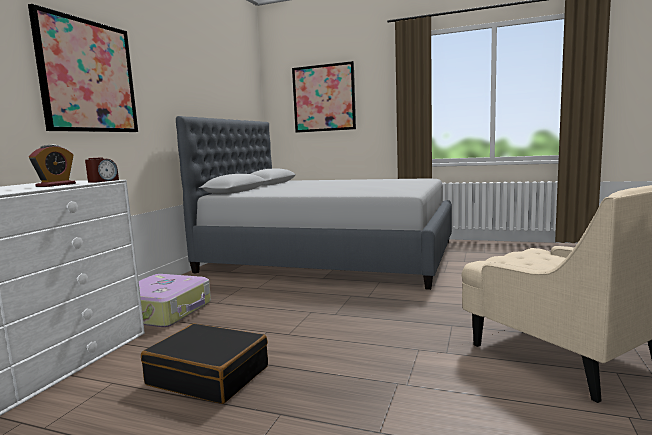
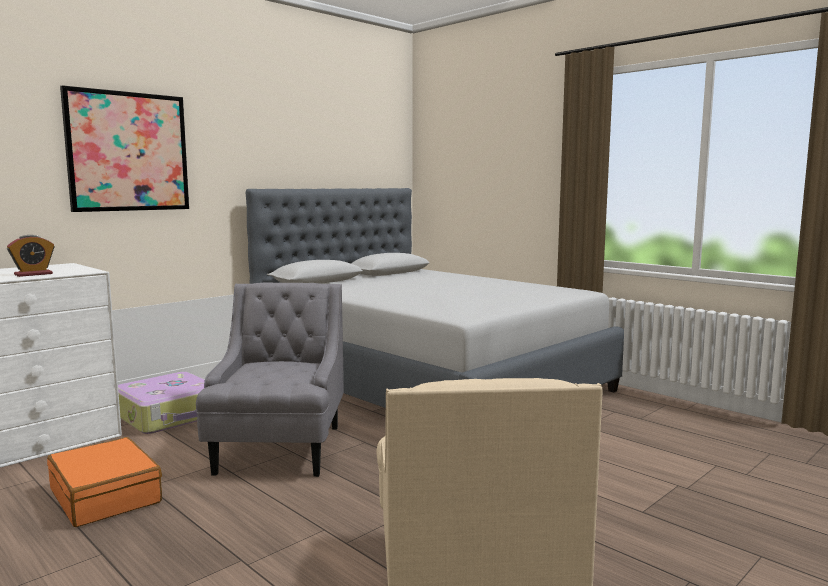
camera: 25 degrees right, 0 degrees up
alarm clock [85,157,119,183] -> none
black suitcase [141,323,268,404] -> orange suitcase [47,437,162,527]
picture [292,61,356,133] -> none
none -> grey armchair [196,282,344,477]

